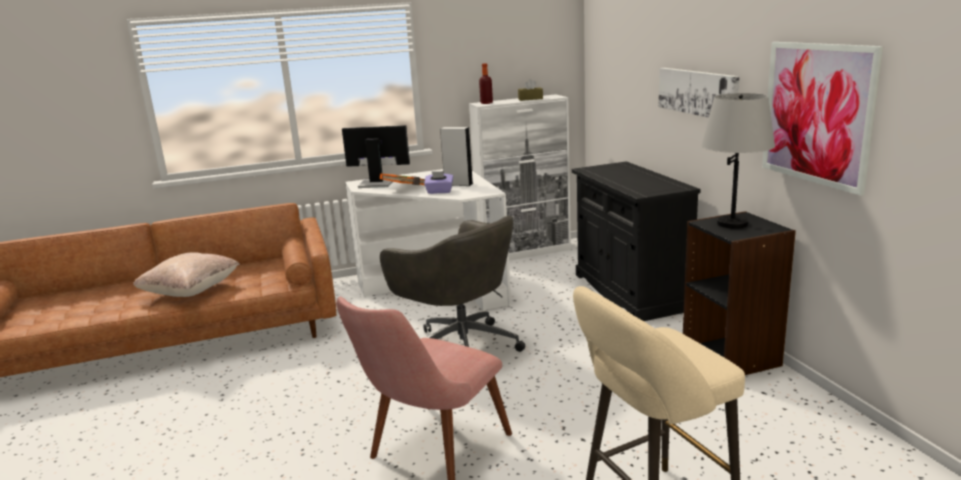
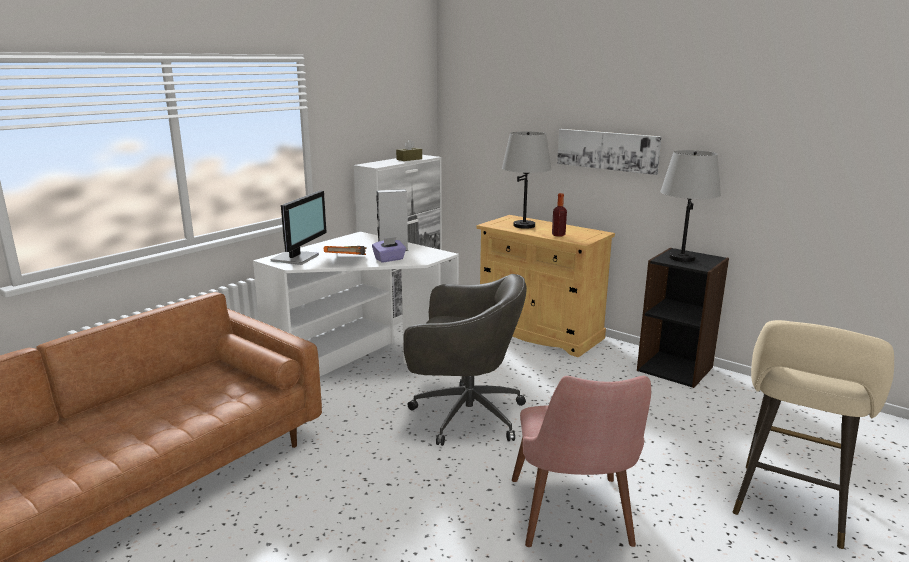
camera: 35 degrees left, 0 degrees up
beige pillow [133,252,240,297] -> none
monitor [342,125,410,188] -> monitor turned 135 degrees clockwise [271,191,327,265]
bottle [479,63,493,104] -> bottle moved to [552,193,567,237]
black cabinet [572,161,701,321] -> beige cabinet [476,215,615,357]
picture [762,42,883,196] -> none
none -> grey table lamp [502,131,552,229]

